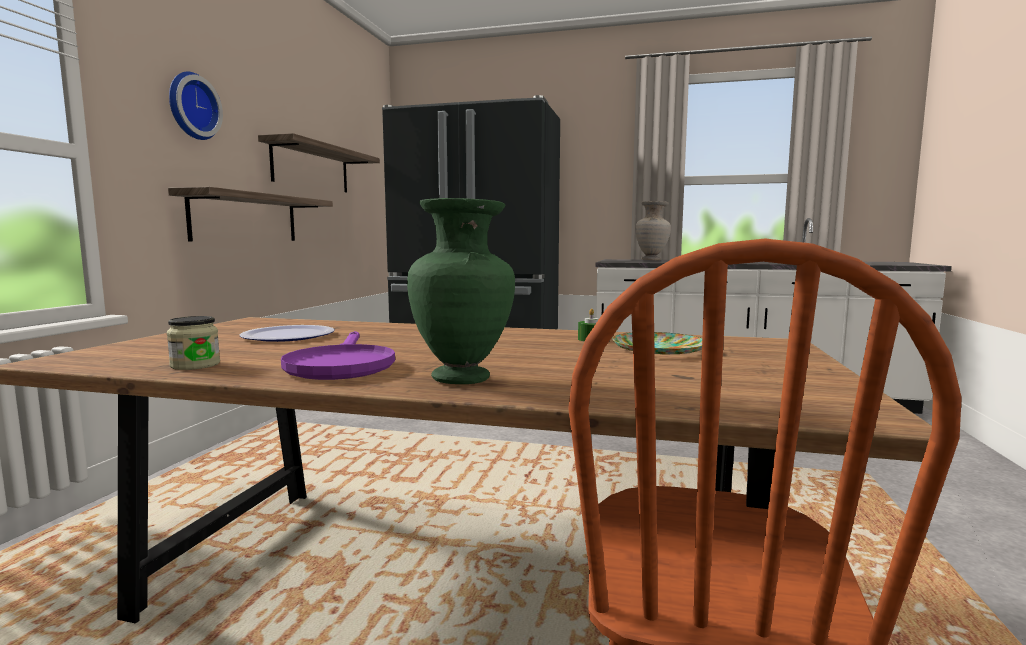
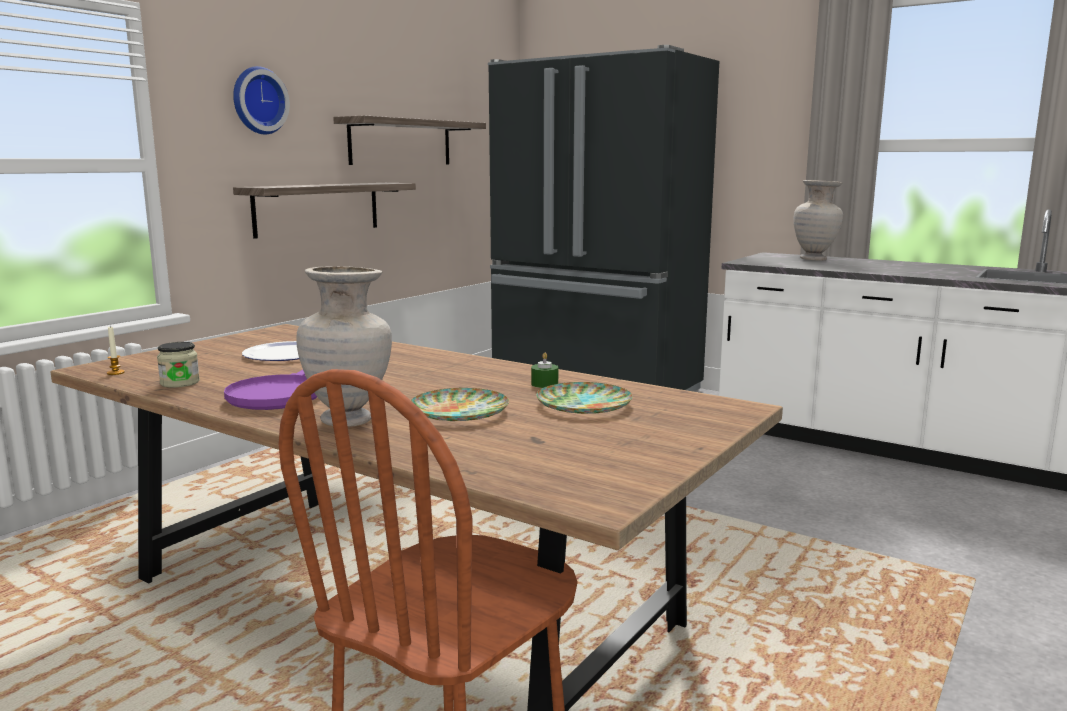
camera: 20 degrees right, 5 degrees up
green vase [407,198,515,384] -> beige vase [296,266,392,427]
none -> candle [107,326,125,375]
none -> plate [411,388,509,421]

